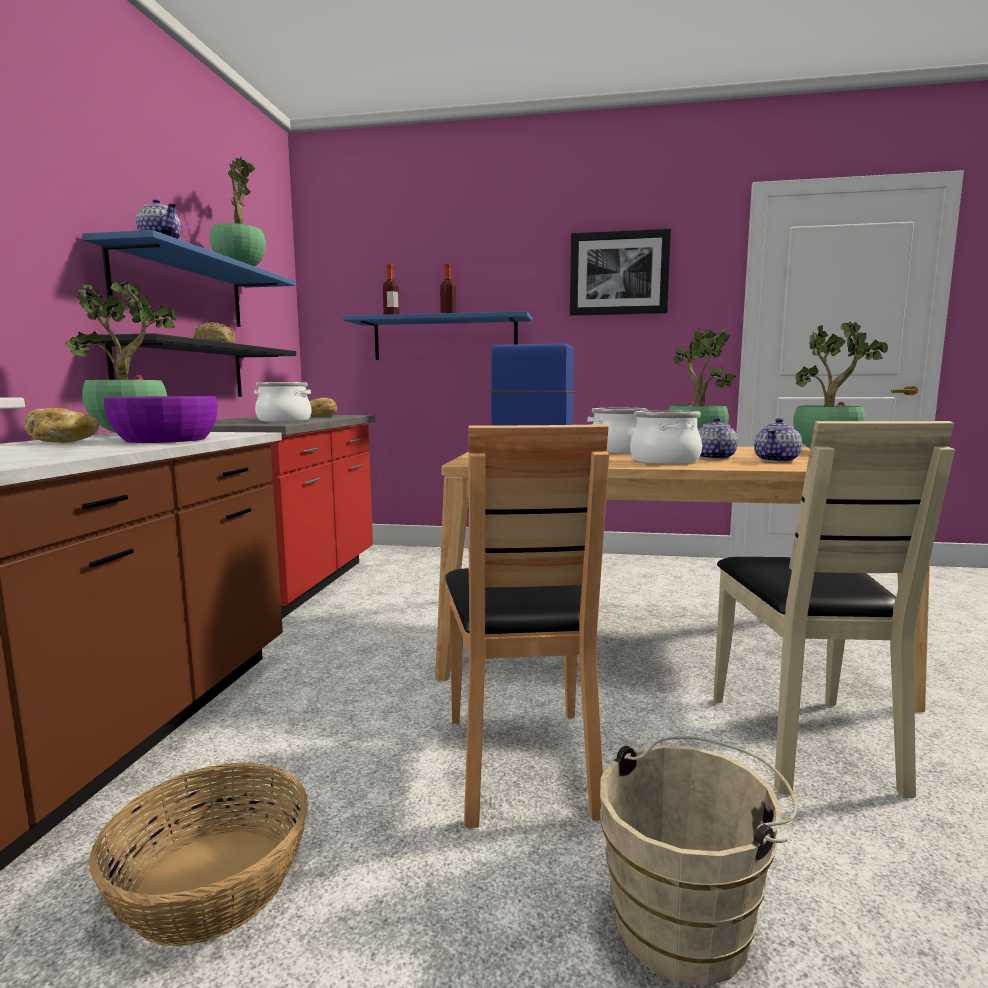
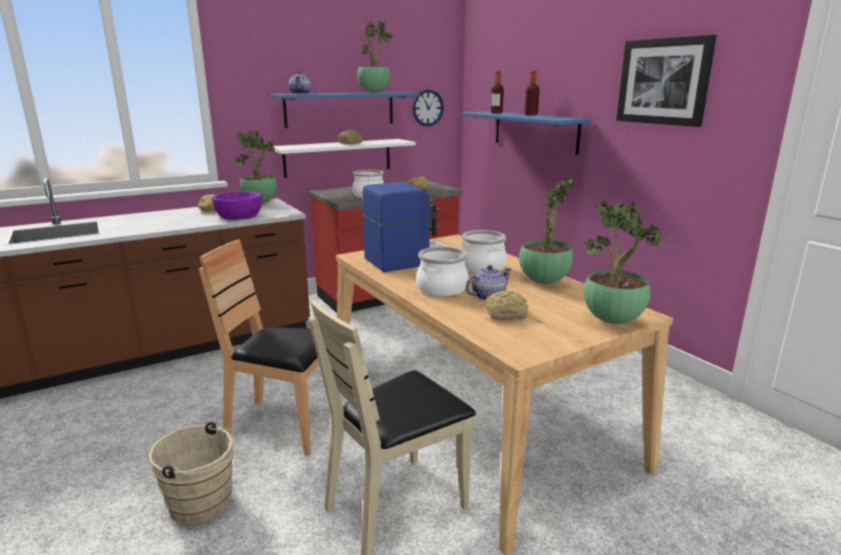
camera: 50 degrees right, 10 degrees up
black shelf [89,333,296,397] -> white shelf [273,139,416,178]
basket [89,762,308,946] -> none
brown chair [445,424,609,828] -> brown chair turned 60 degrees clockwise [199,239,340,456]
teapot [754,418,802,462] -> bread [486,290,528,320]
none -> wall clock [412,89,444,127]

